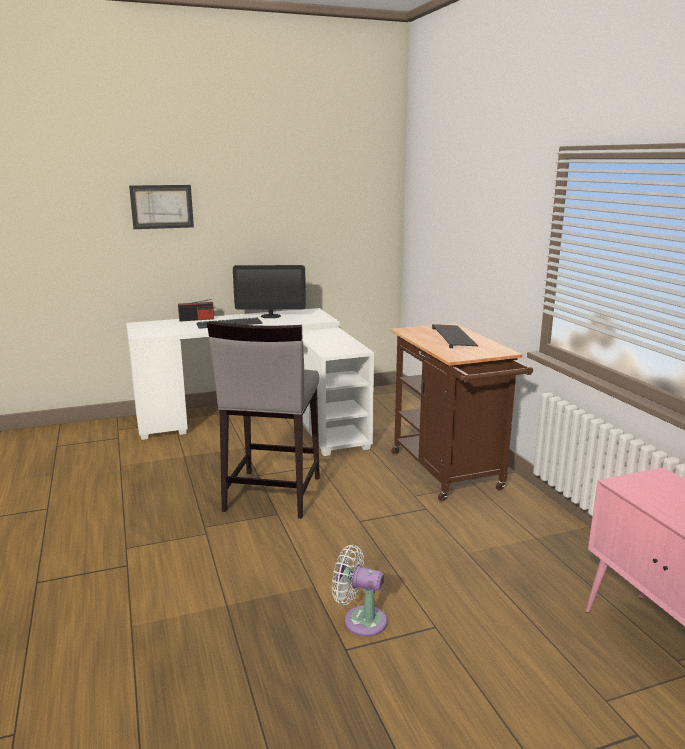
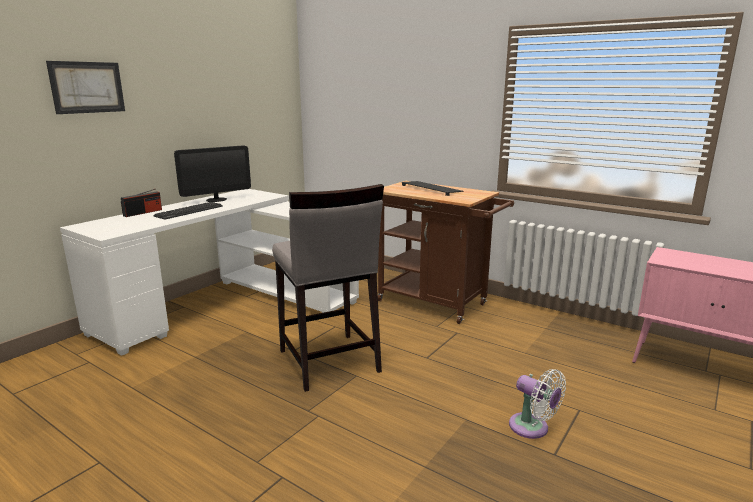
camera: 35 degrees left, 0 degrees up
white fan [332,545,387,637] -> white fan turned 120 degrees counterclockwise [509,369,566,439]

